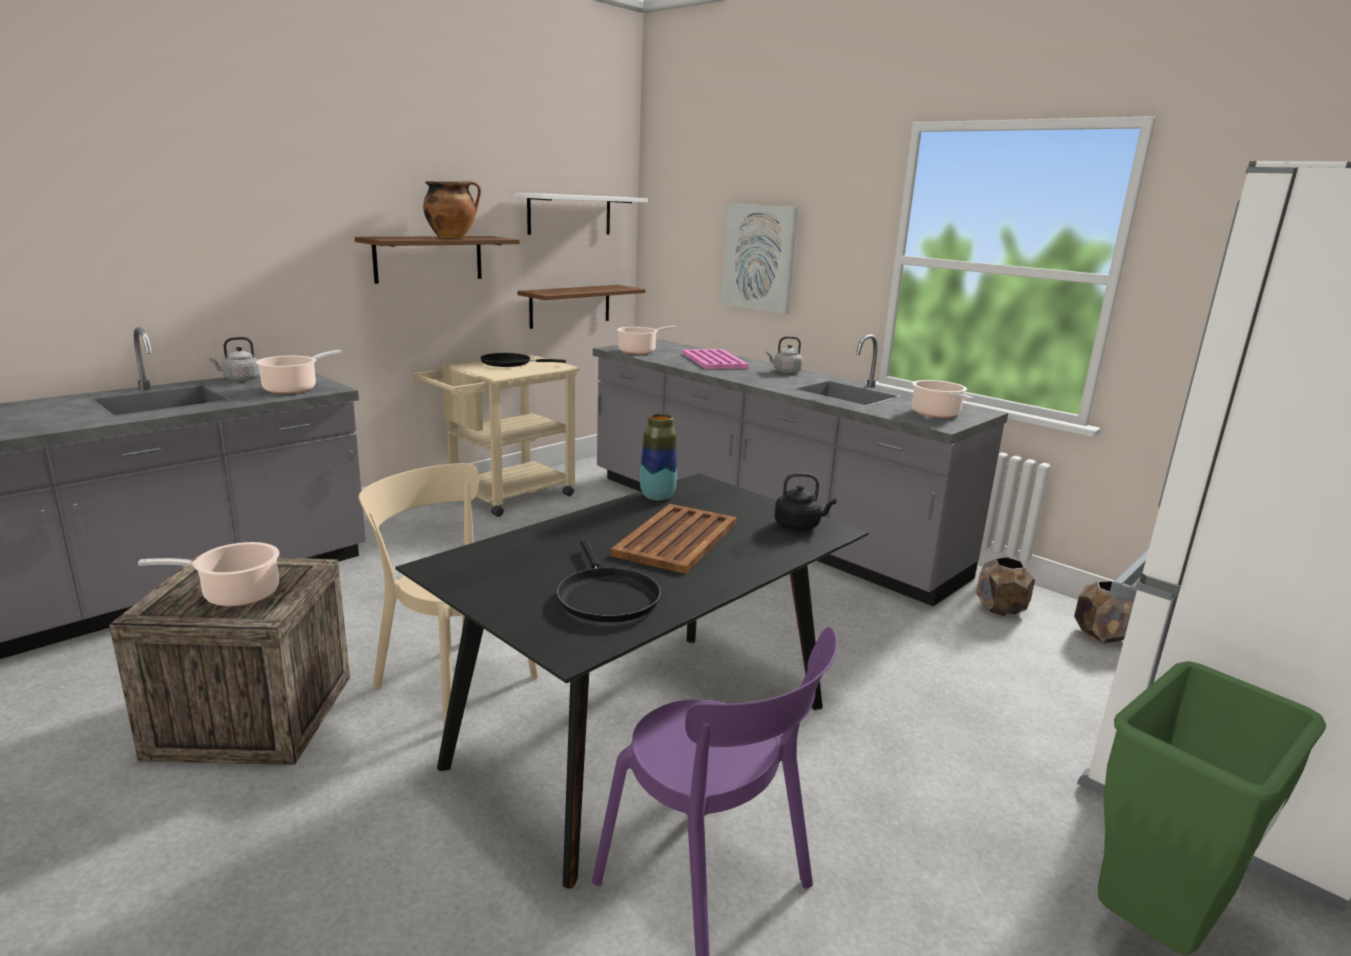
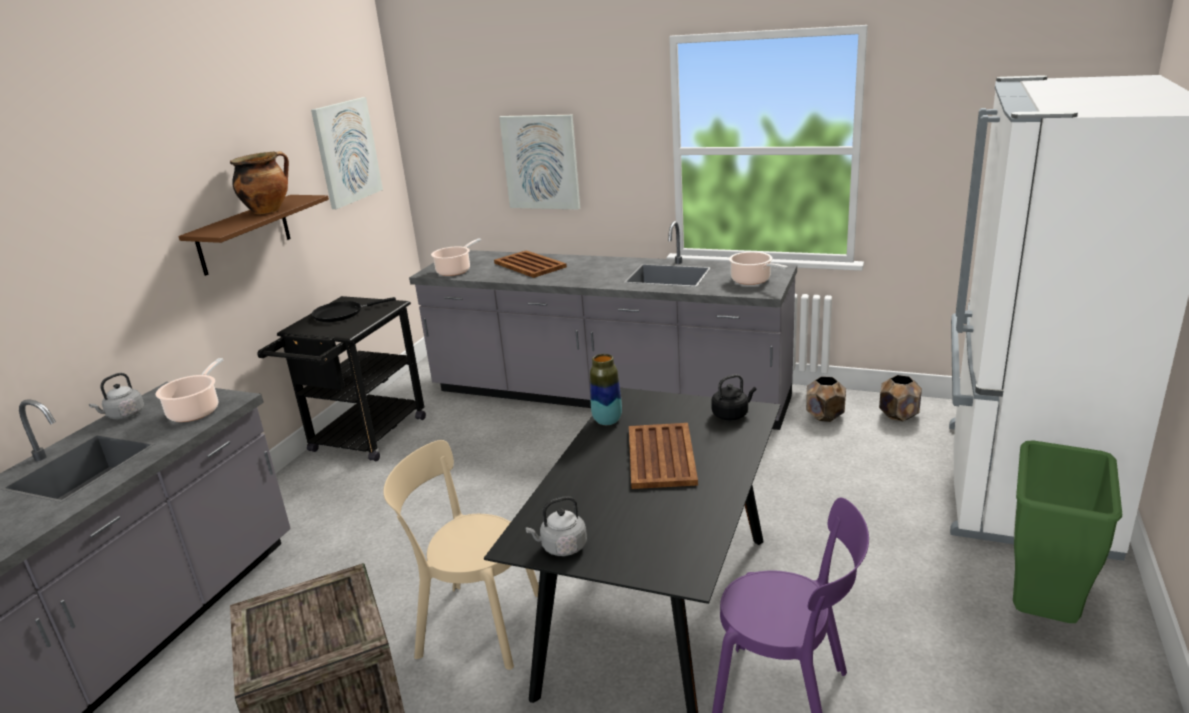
camera: 20 degrees left, 5 degrees up
cooking pot [138,542,279,606] -> none
beige cart [411,353,580,517] -> black cart [257,296,426,461]
white shelf [515,193,648,235] -> picture [311,97,383,209]
brown shelf [517,285,645,329] -> none
black frying pan [557,540,661,622] -> none
pink tray [682,349,748,369] -> brown tray [494,250,567,278]
grey kettle [766,336,803,373] -> grey kettle moved to [525,496,587,556]

